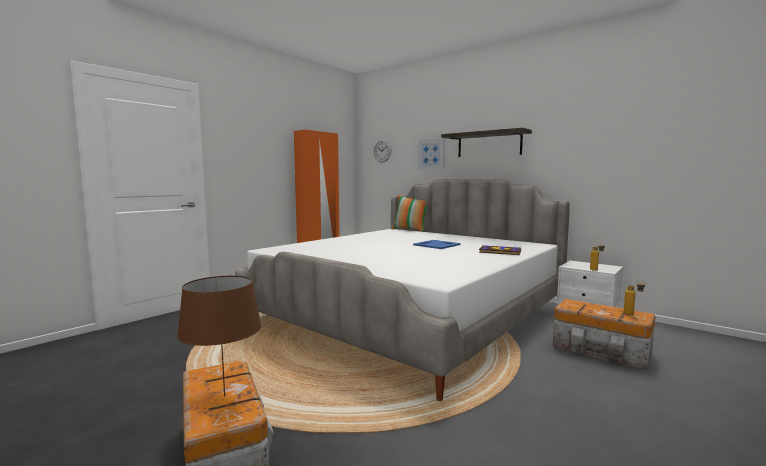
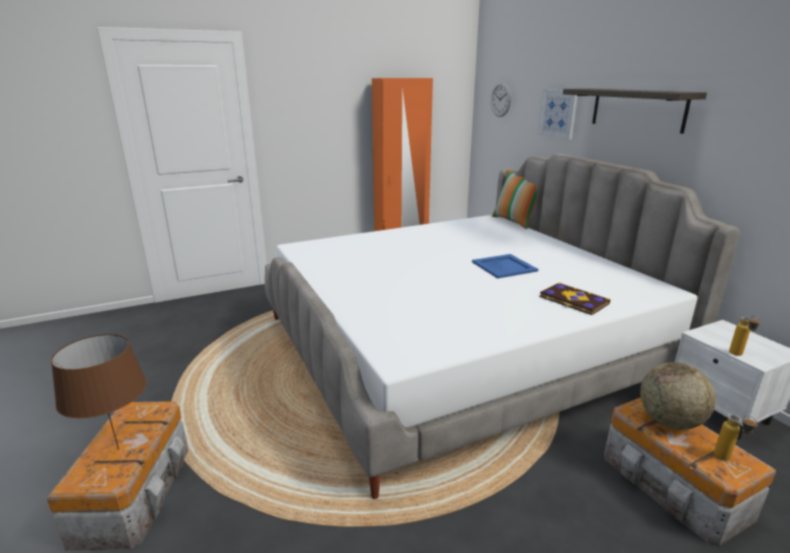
camera: 25 degrees right, 15 degrees up
none -> globe [640,362,716,430]

